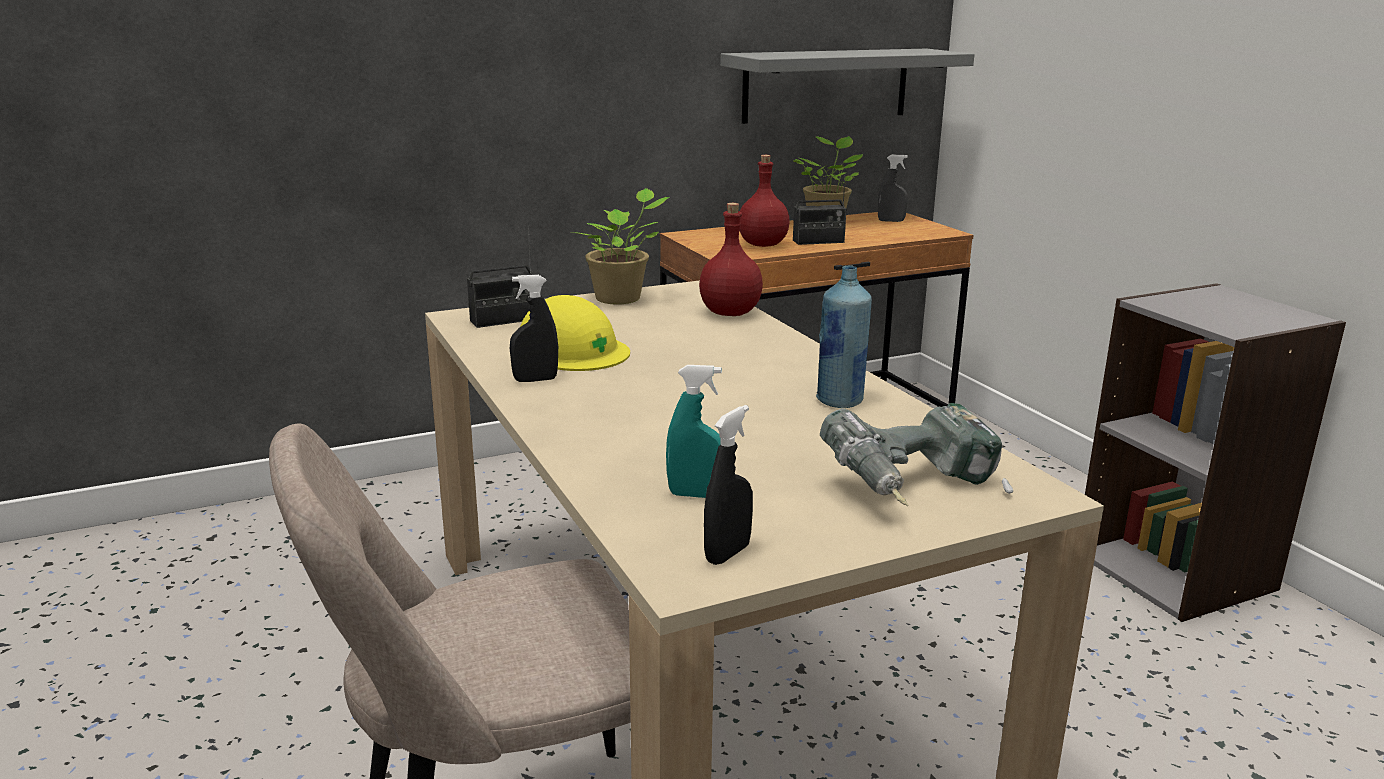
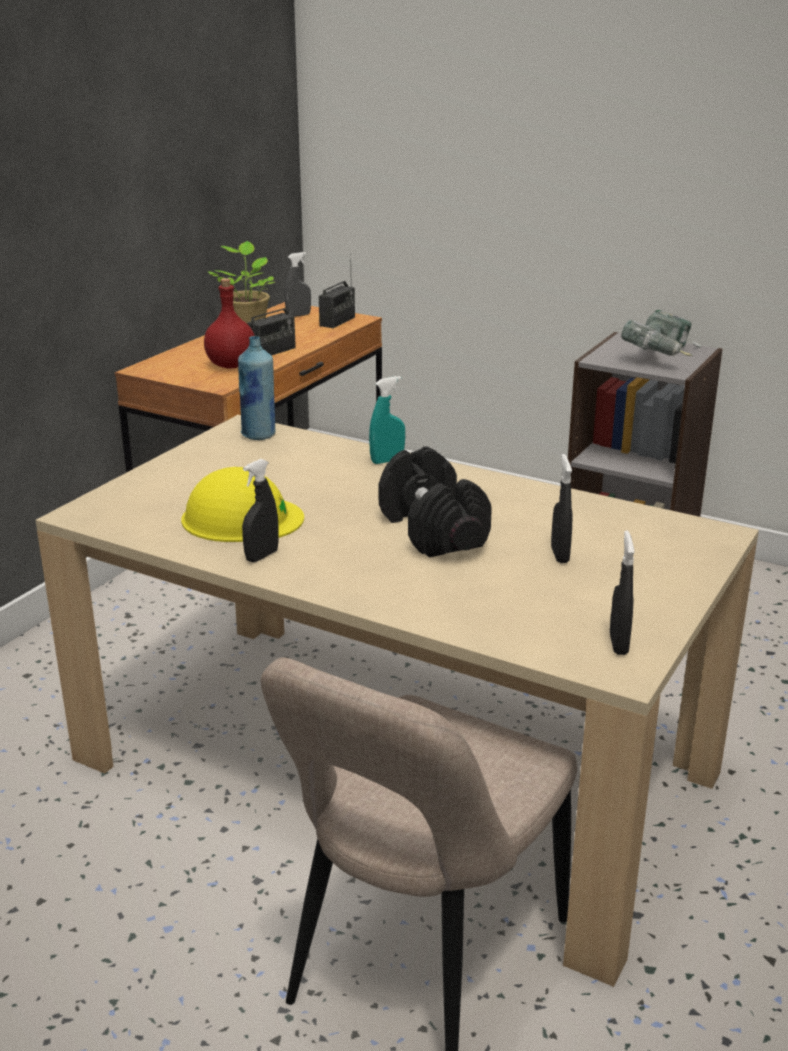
camera: 35 degrees left, 5 degrees up
radio [467,226,533,328] -> radio moved to [319,253,355,328]
potted plant [578,188,669,305] -> none
turquoise spray bottle [666,365,722,498] -> turquoise spray bottle moved to [369,376,405,464]
red bottle [699,203,763,316] -> none
grey shelf [720,49,975,124] -> none
blue bottle [816,265,872,408] -> blue bottle moved to [238,336,275,440]
power drill [820,403,1013,506] -> power drill moved to [621,310,702,356]
none -> black dumbbell [379,446,492,557]
none -> black spray bottle [551,454,573,563]

